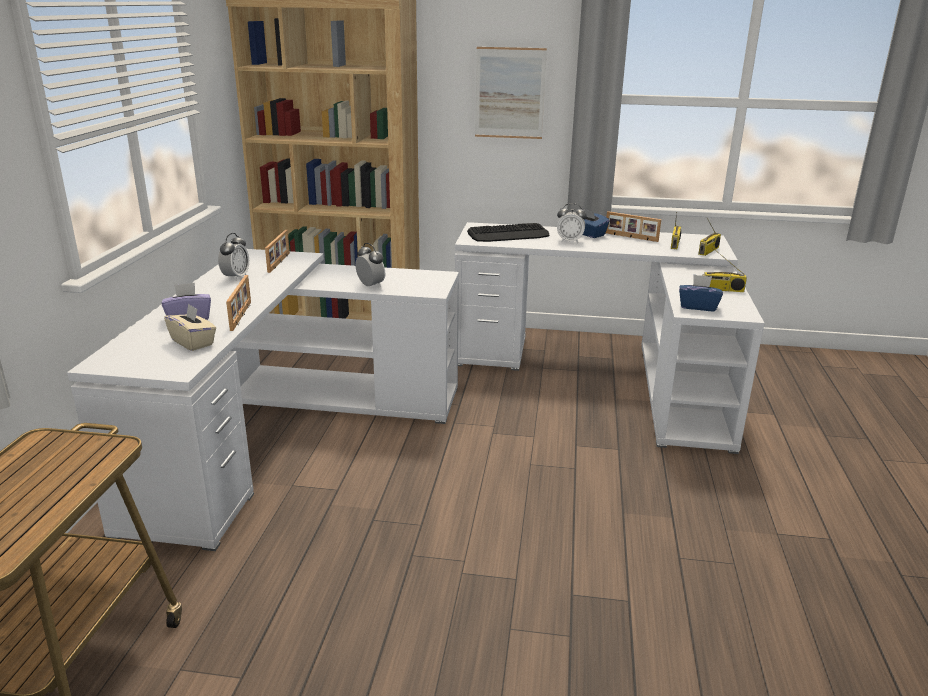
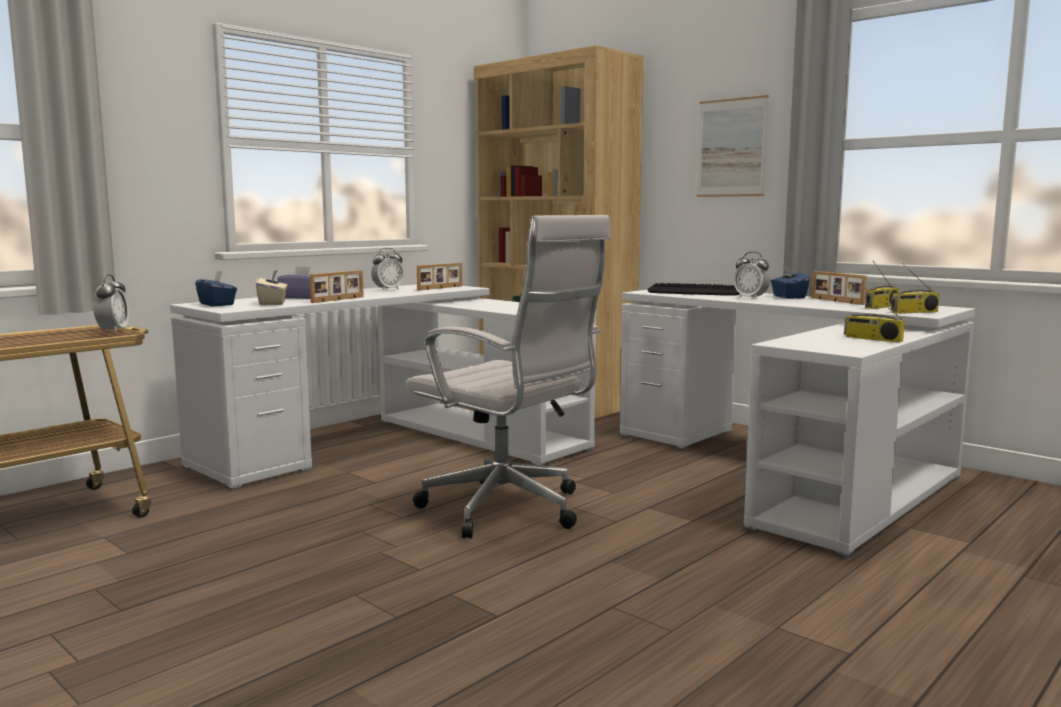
camera: 35 degrees right, 15 degrees down
alarm clock [355,243,385,287] -> alarm clock moved to [93,274,129,333]
blue tissue box [679,275,723,311] -> blue tissue box moved to [195,270,237,306]
none -> white office chair [406,215,611,538]

